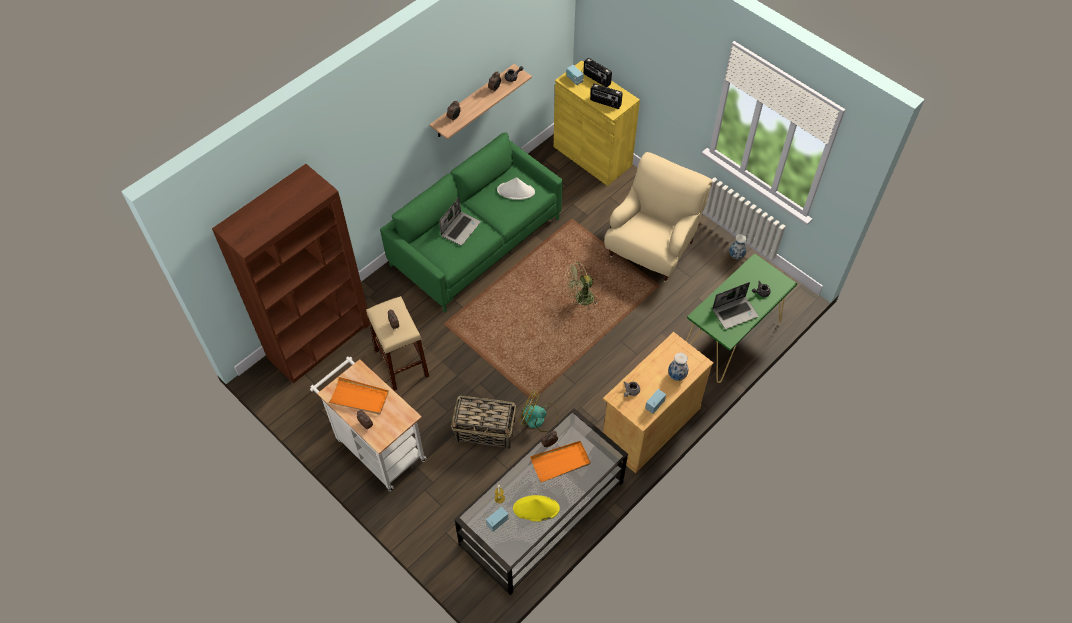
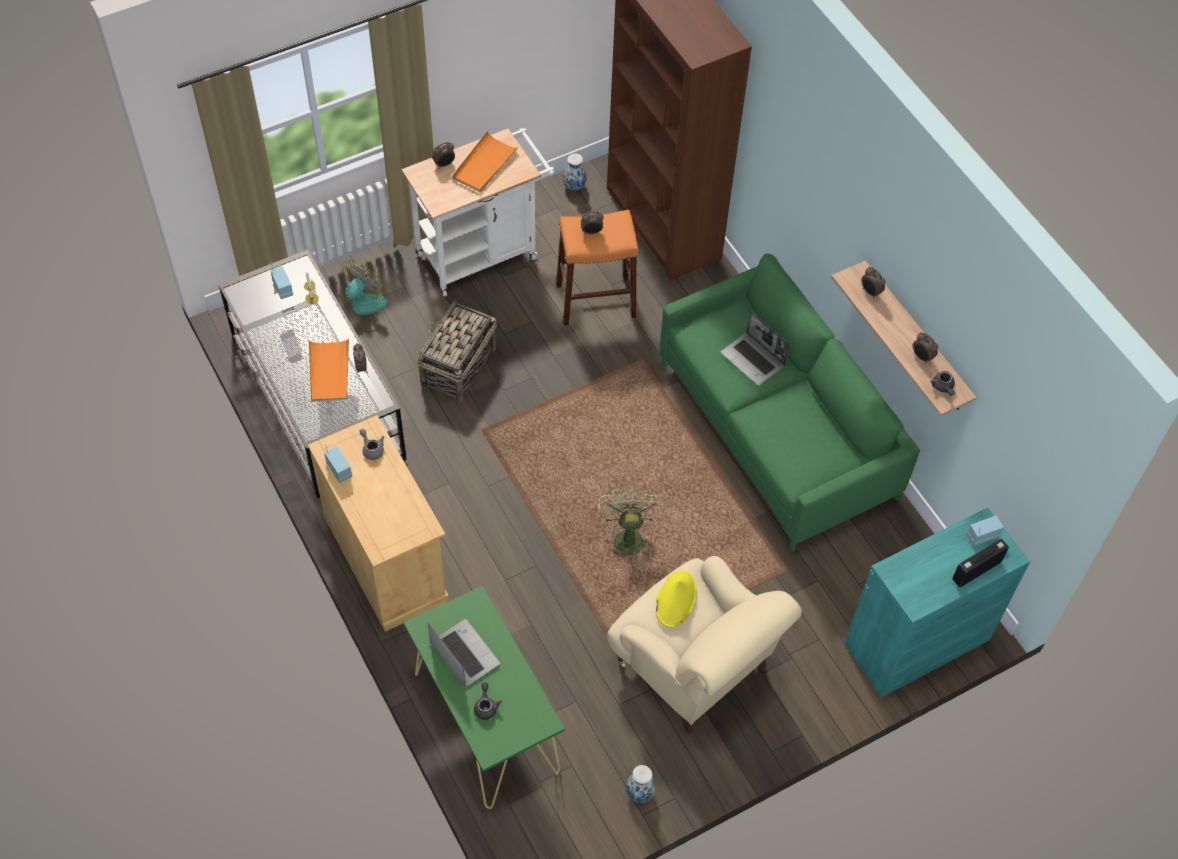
camera: 105 degrees right, 0 degrees up
beige stool [366,296,430,391] -> orange stool [556,210,639,326]
white hat [497,177,535,200] -> none
yellow hat [513,495,560,522] -> yellow hat moved to [656,571,697,628]
fan [519,391,558,432] -> fan moved to [342,259,388,332]
yellow cabinet [554,60,640,186] -> turquoise cabinet [844,507,1030,698]
radio [590,84,623,109] -> none
vase [668,353,688,381] -> vase moved to [563,153,586,191]
laptop [712,282,759,329] -> laptop turned 150 degrees clockwise [428,619,500,687]

